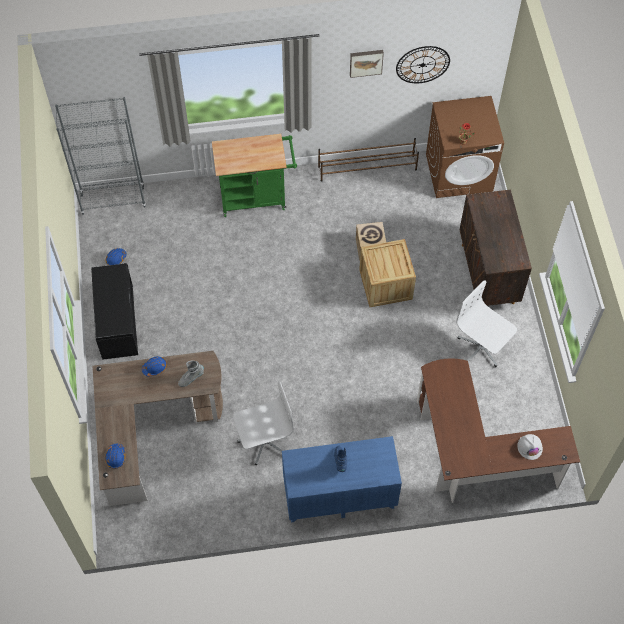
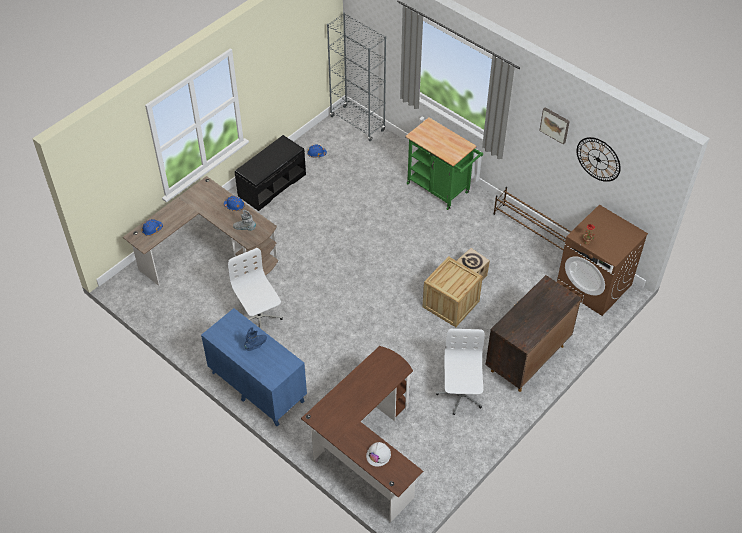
camera: 50 degrees right, 10 degrees down
white office chair [233,381,294,465] -> white office chair turned 150 degrees counterclockwise [228,248,283,330]

